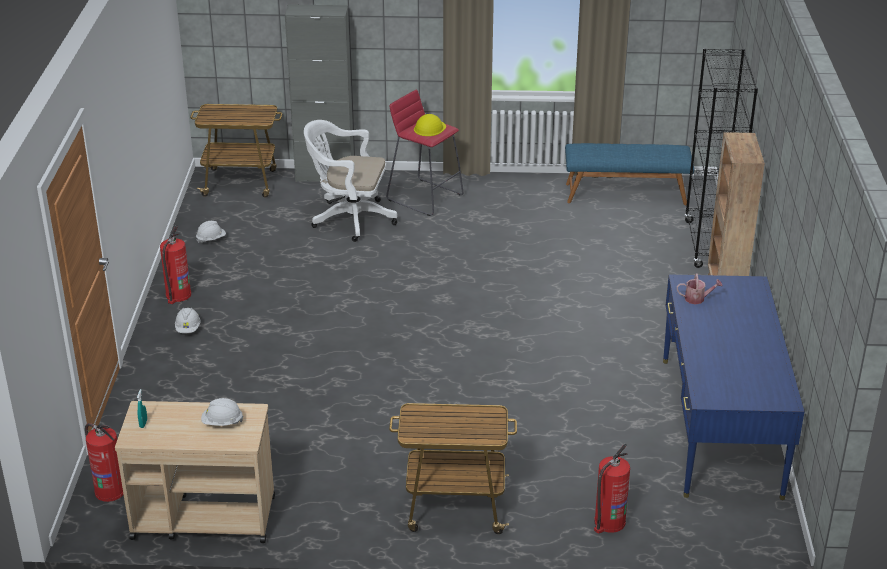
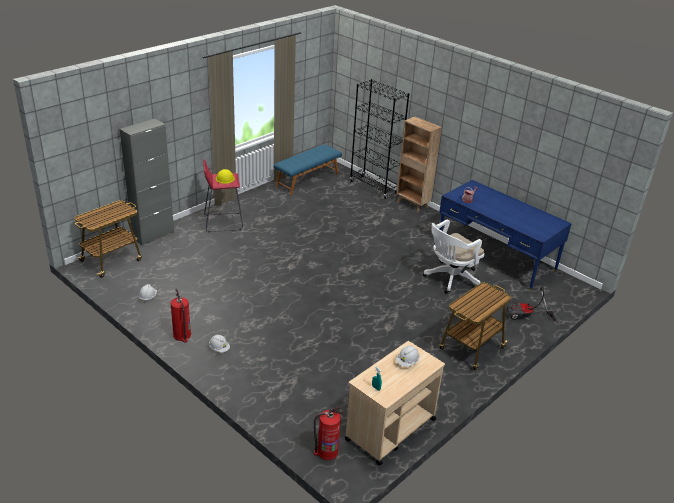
camera: 50 degrees left, 0 degrees up
white office chair [304,120,398,242] -> white office chair moved to [423,219,485,294]
fire extinguisher [594,444,630,533] -> vacuum cleaner [507,287,556,321]

